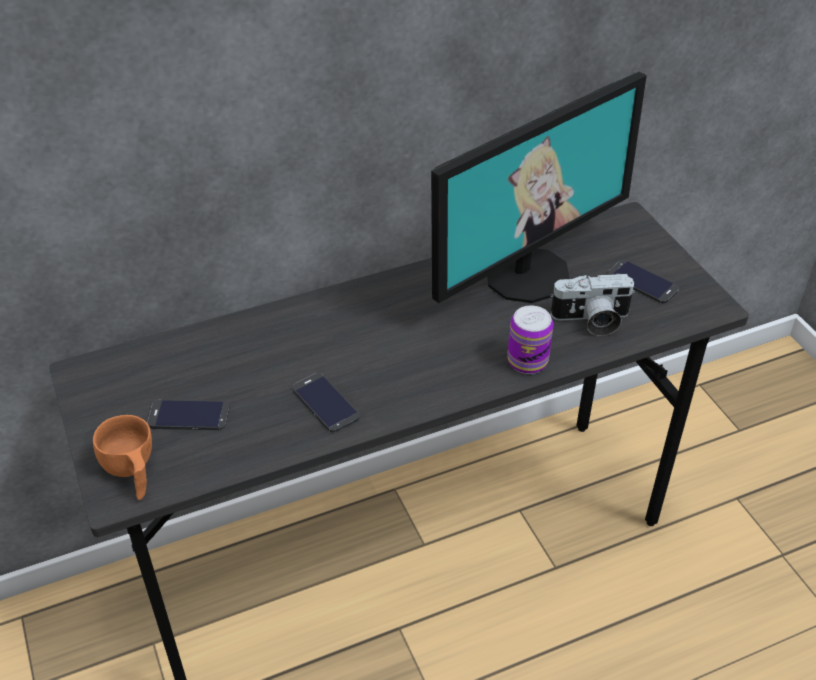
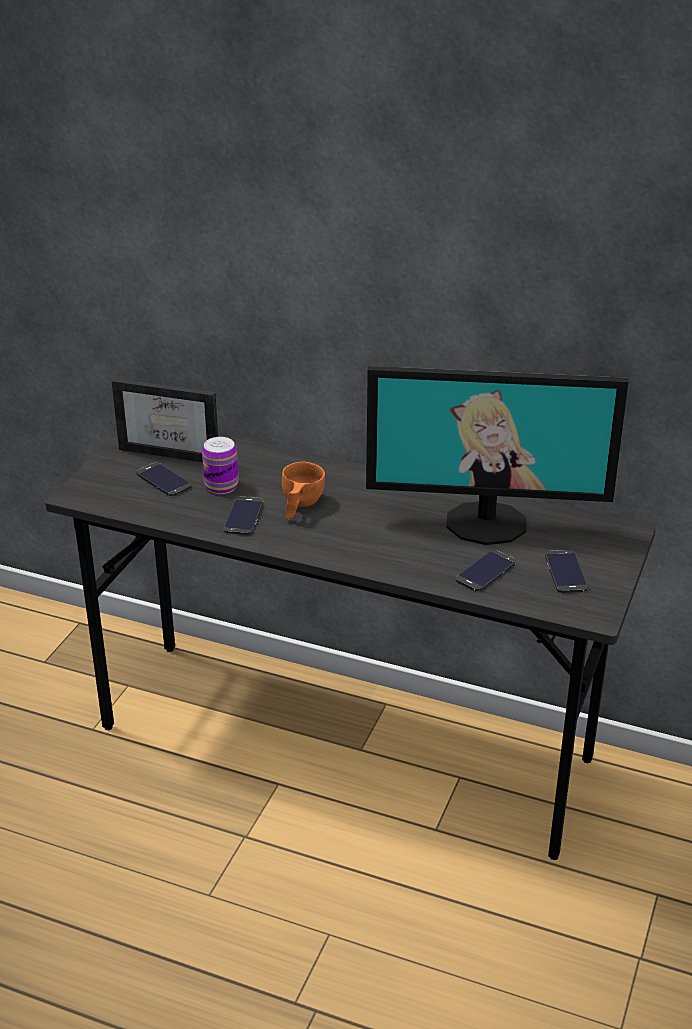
camera: 45 degrees right, 10 degrees down
orange cup [93,415,152,500] -> orange cup moved to [282,462,325,519]
can [507,305,554,374] -> can moved to [202,437,239,494]
camera [550,273,635,336] -> phone [456,550,516,592]
none -> picture frame [112,378,218,462]

